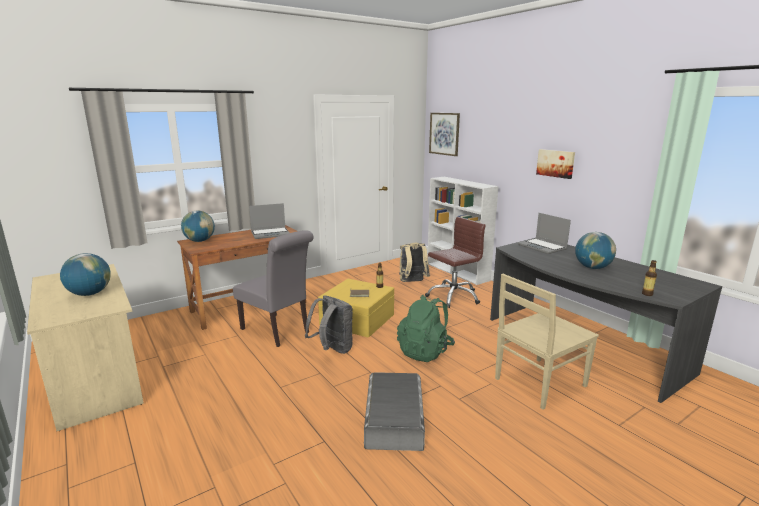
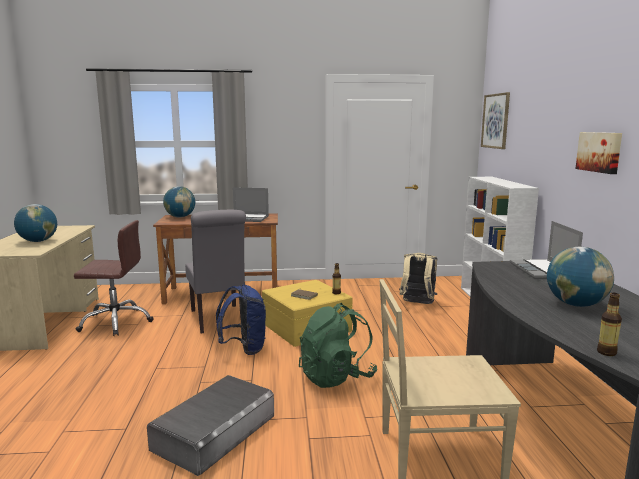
camera: 30 degrees right, 5 degrees down
grey backpack [305,295,353,354] -> blue backpack [216,285,266,355]
brown office chair [425,217,486,308] -> brown office chair moved to [74,220,154,336]

